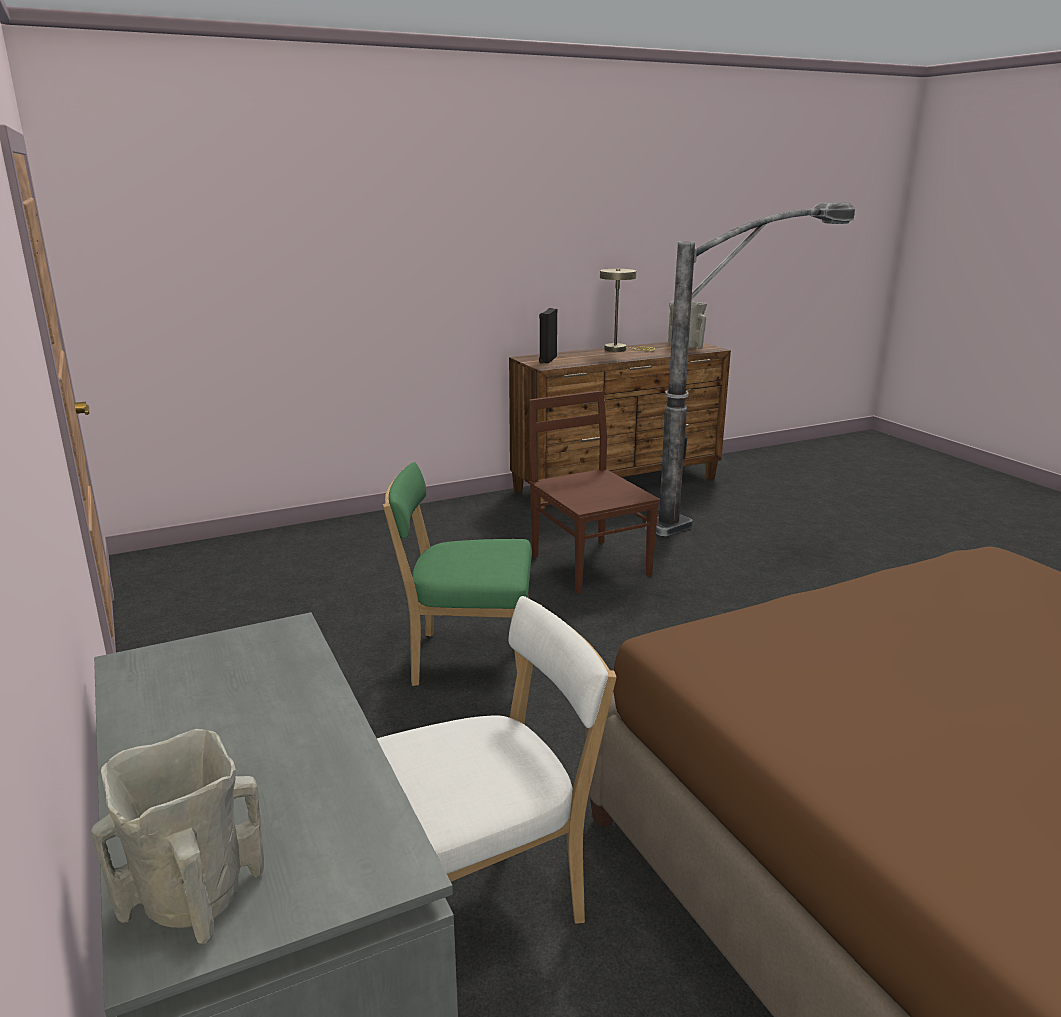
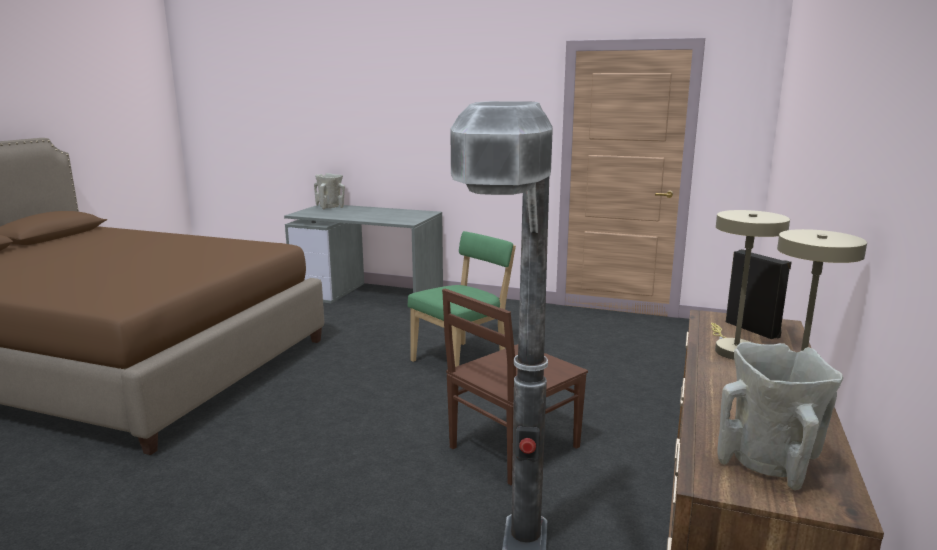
camera: 135 degrees right, 5 degrees down
white chair [377,596,617,924] -> none
brown chair [529,390,660,594] -> brown chair turned 120 degrees clockwise [442,289,588,485]
none -> beige table lamp [711,210,790,360]

